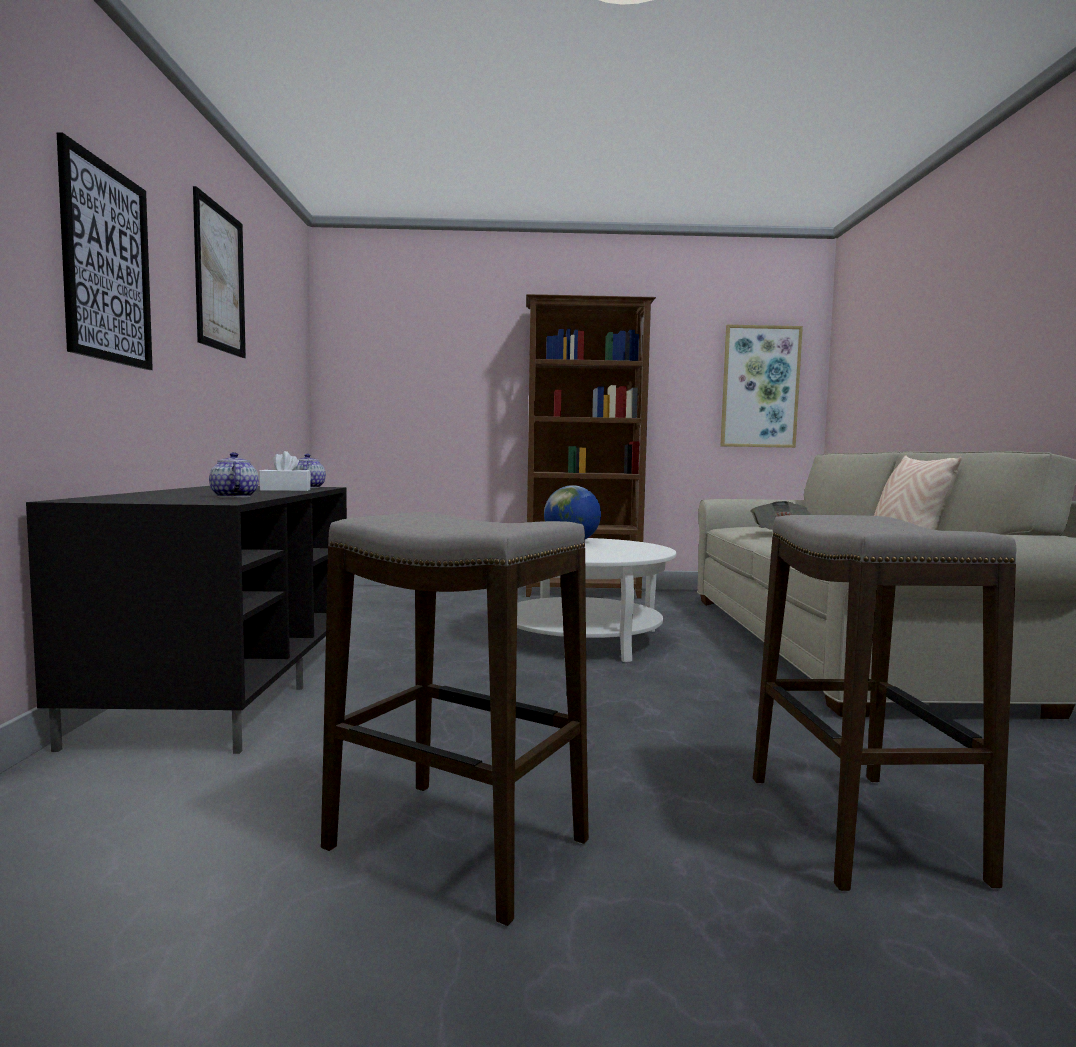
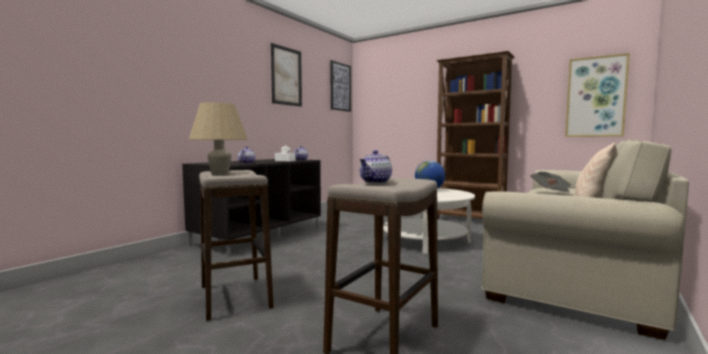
camera: 35 degrees right, 0 degrees up
picture [57,132,153,370] -> picture moved to [330,60,351,112]
none -> beige table lamp [189,102,248,175]
none -> teapot [360,150,392,183]

